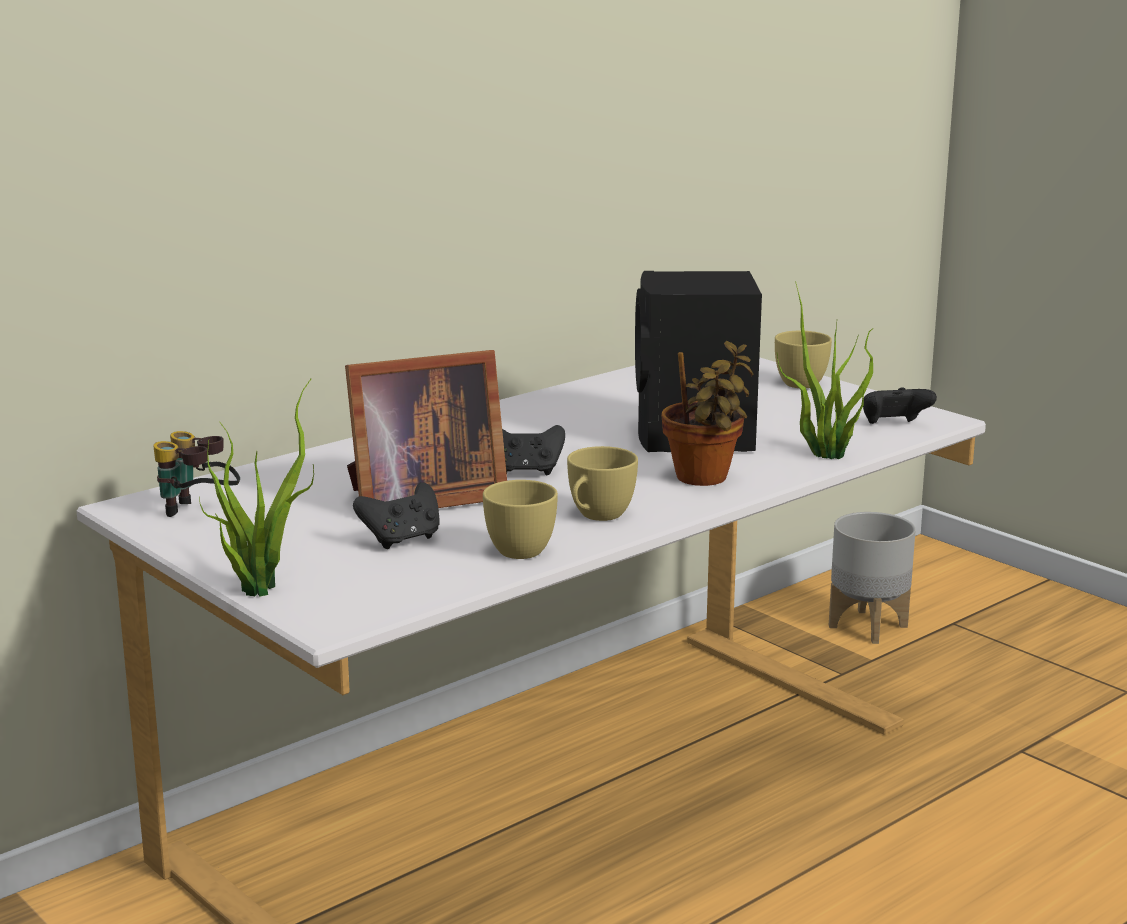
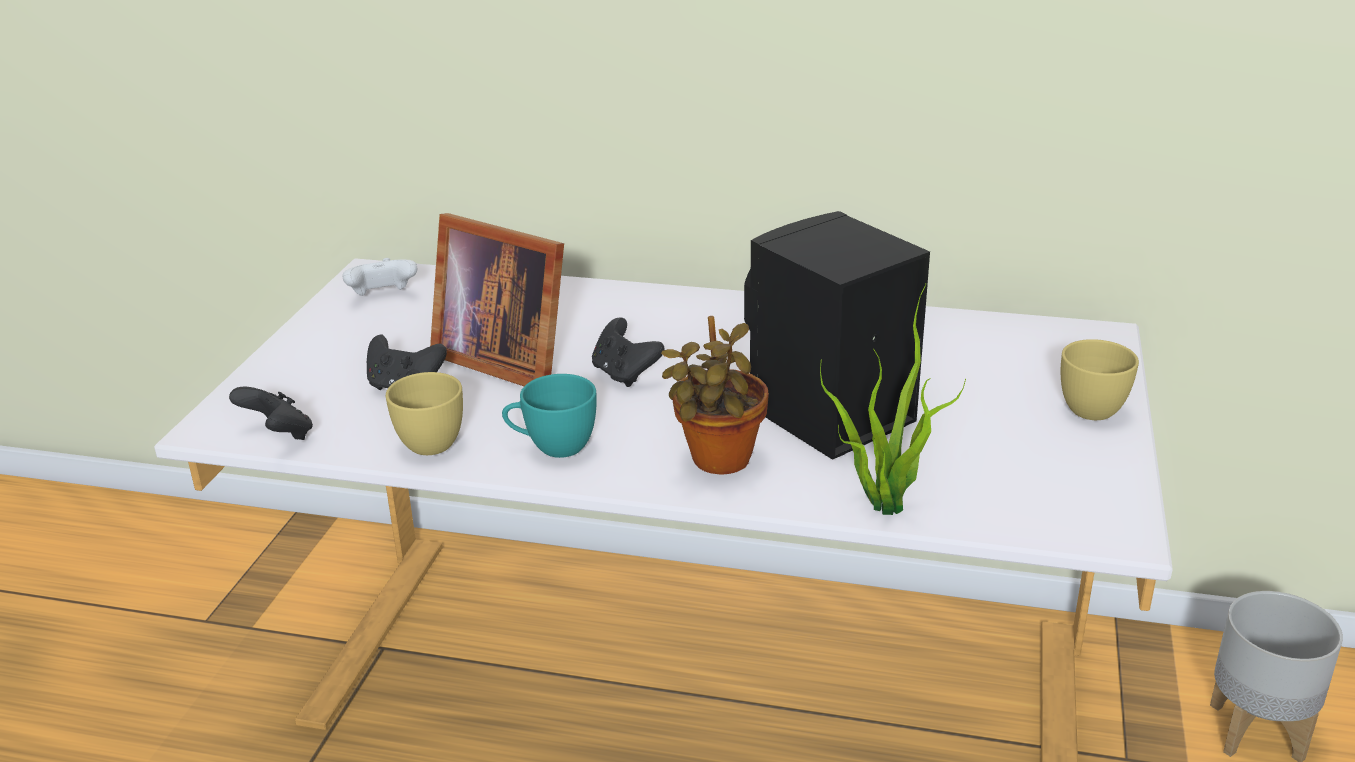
camera: 55 degrees right, 10 degrees up
binoculars [153,431,240,517] -> white game controller [343,258,417,296]
potted plant [199,378,314,596] -> none
yellow cup [567,446,638,521] -> turquoise cup [502,374,597,458]
black game controller [863,387,937,424] -> black game controller moved to [229,387,313,440]

